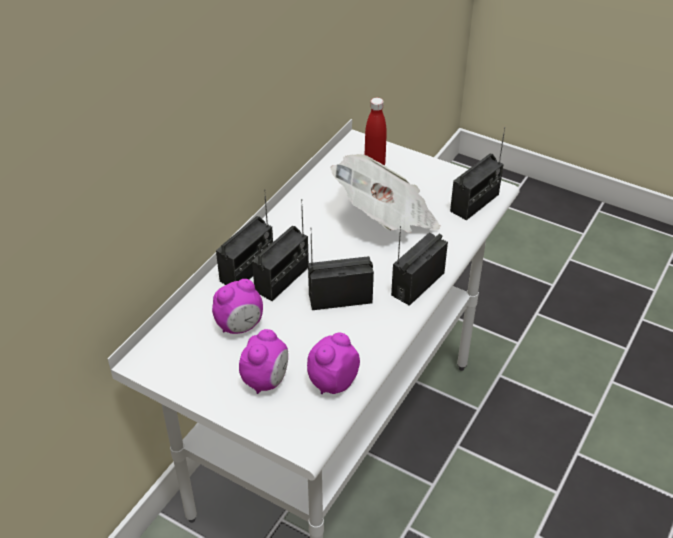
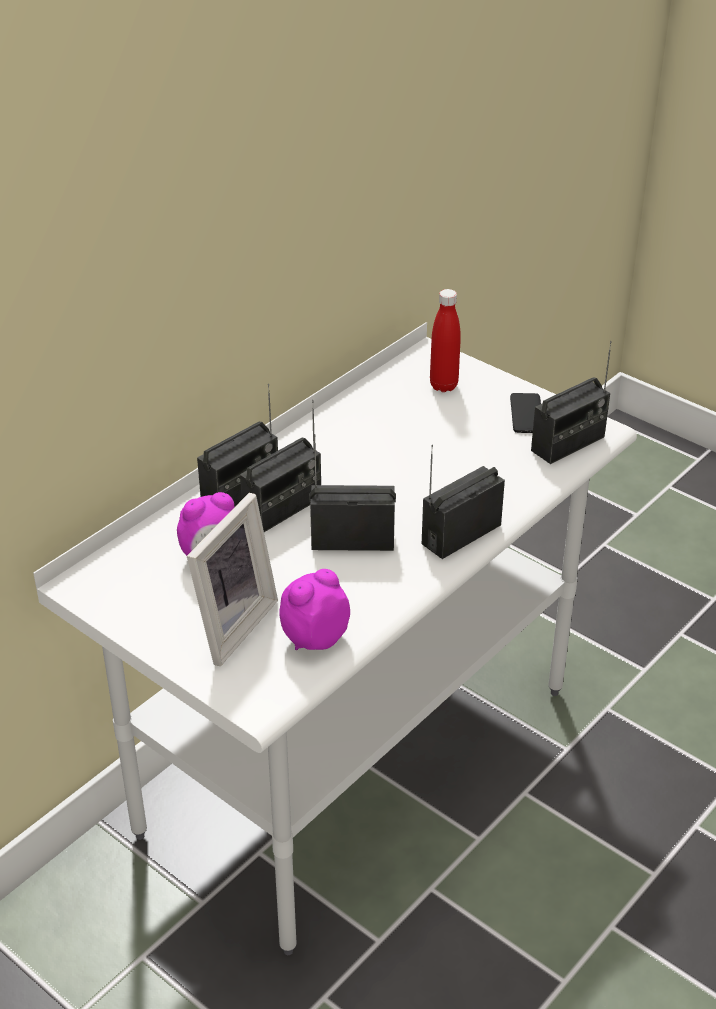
camera: 10 degrees right, 5 degrees down
alarm clock [239,329,288,394] -> picture frame [187,493,278,666]
newspaper [331,154,441,233] -> none
none -> phone [510,393,541,433]

